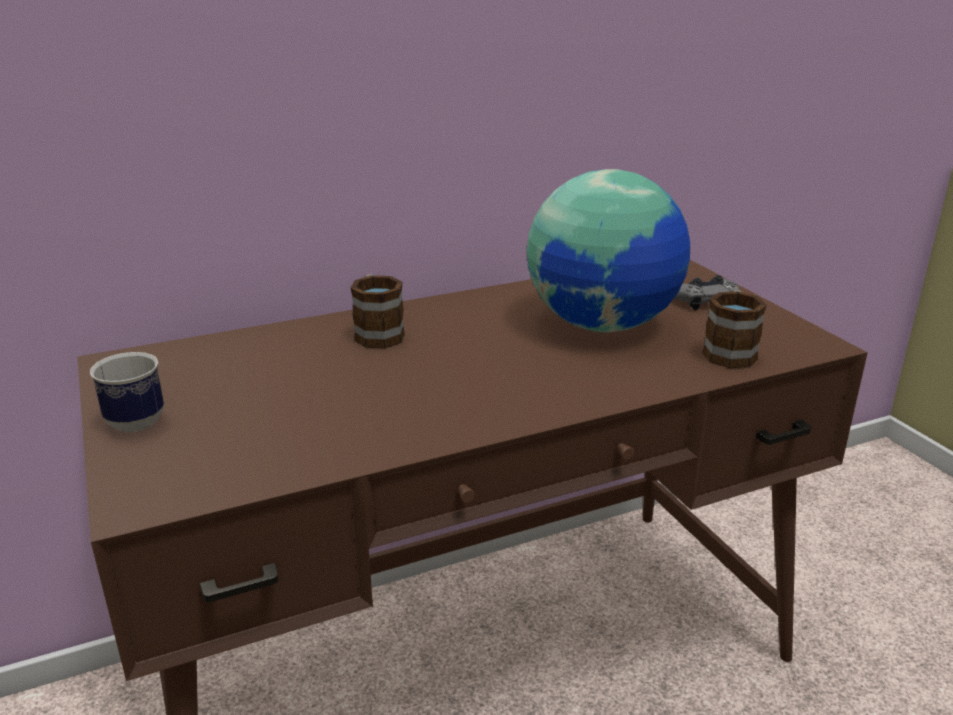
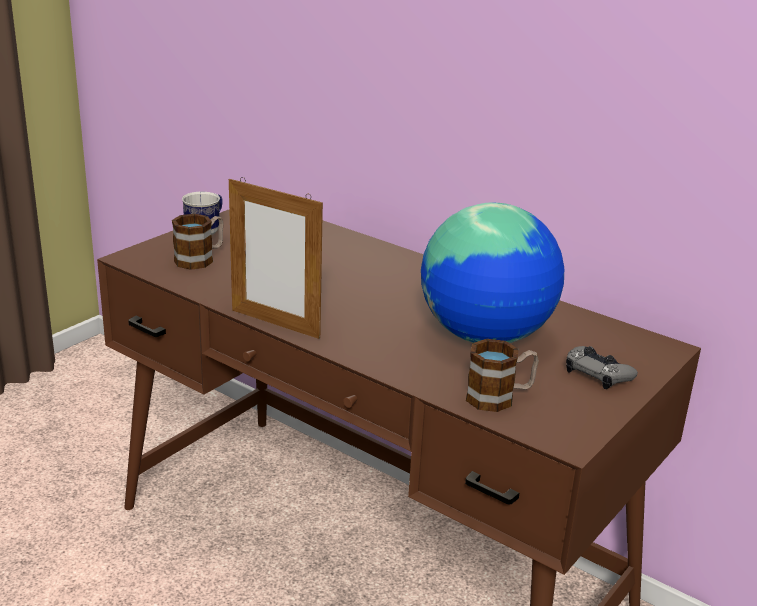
camera: 60 degrees right, 0 degrees up
mug [351,274,405,348] -> mug moved to [172,214,223,270]
none -> picture frame [229,177,323,339]

